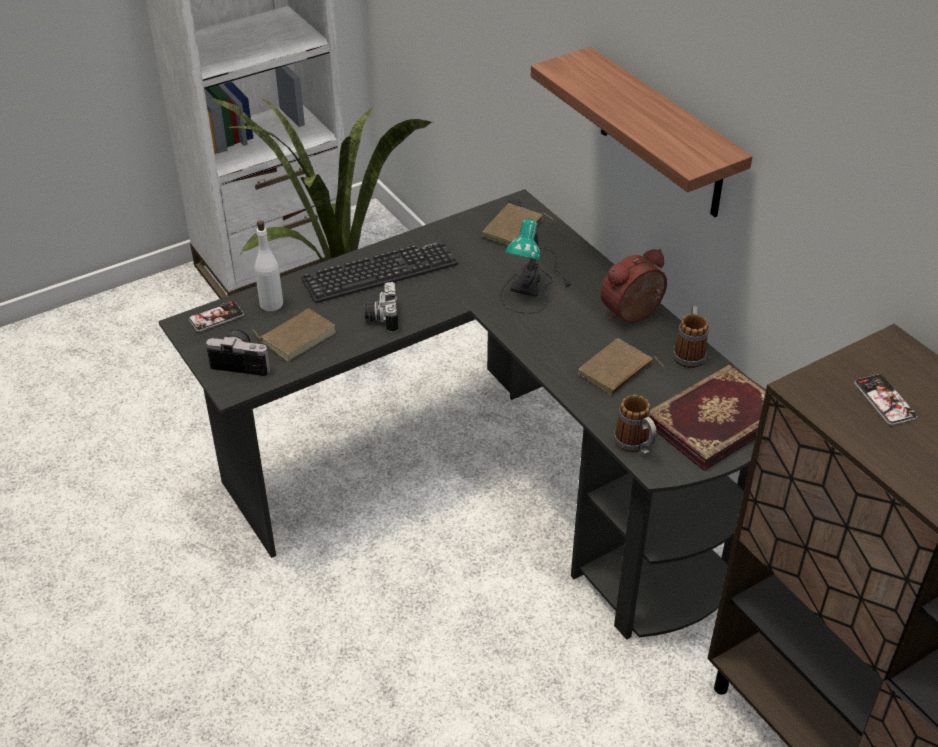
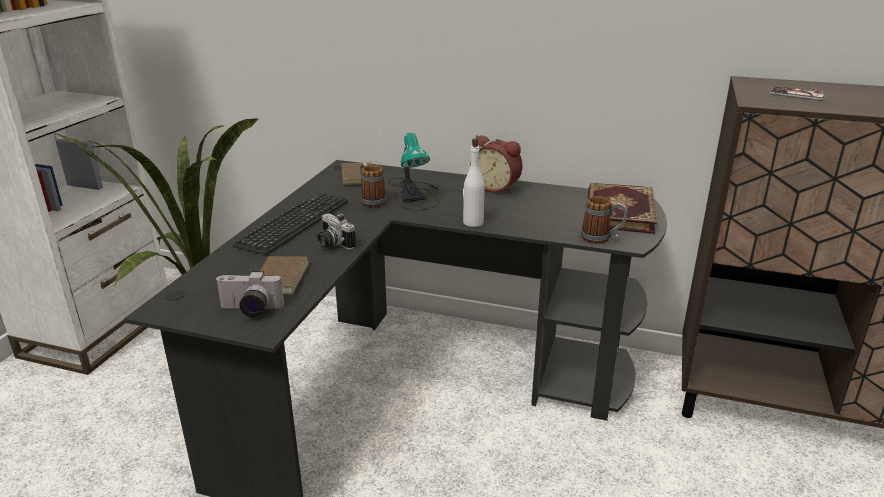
camera: 40 degrees left, 15 degrees down
phone [189,301,244,332] -> none
camera [206,330,270,376] -> camera turned 150 degrees counterclockwise [215,271,284,317]
white bottle [255,220,283,311] -> white bottle moved to [463,138,485,227]
shelf [531,47,753,217] -> none
brown book [578,338,663,395] -> none
alarm clock [600,249,667,323] -> alarm clock turned 75 degrees counterclockwise [470,135,523,194]
mug [673,306,709,368] -> mug moved to [360,163,387,207]

